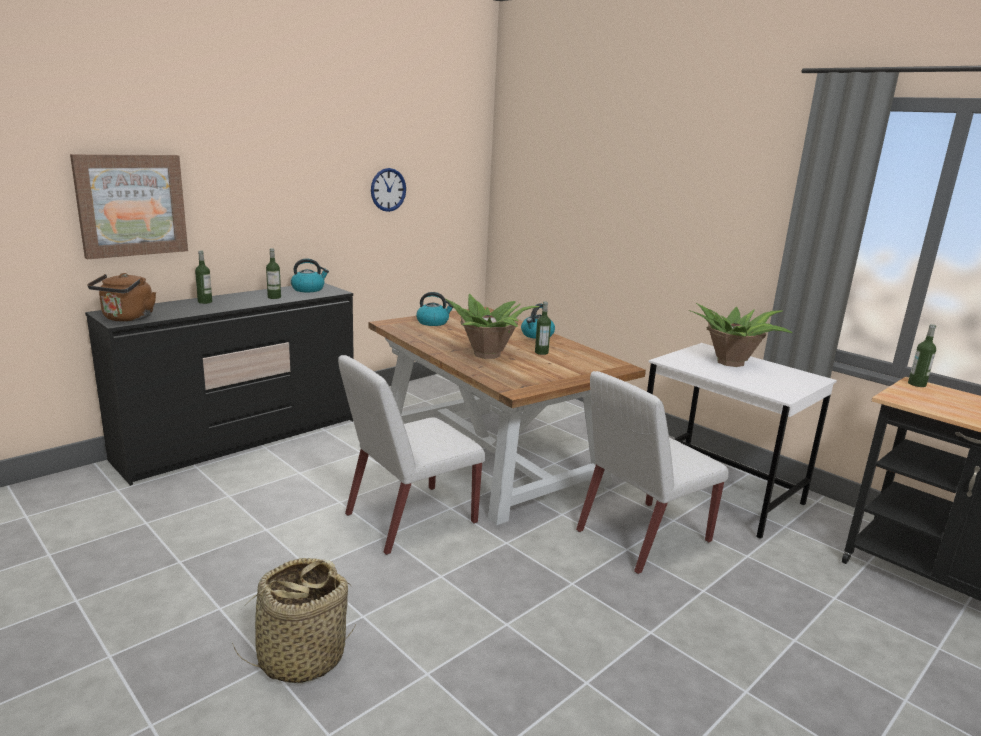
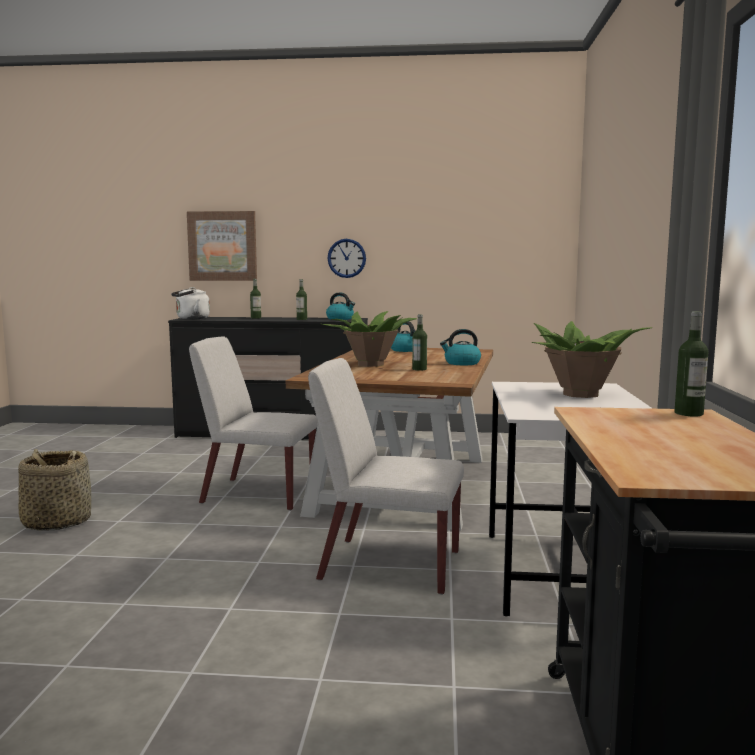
camera: 50 degrees right, 10 degrees down
brown kettle [87,273,156,322] -> white kettle [171,287,210,320]
wall clock [371,168,406,212] -> wall clock moved to [327,239,366,278]

